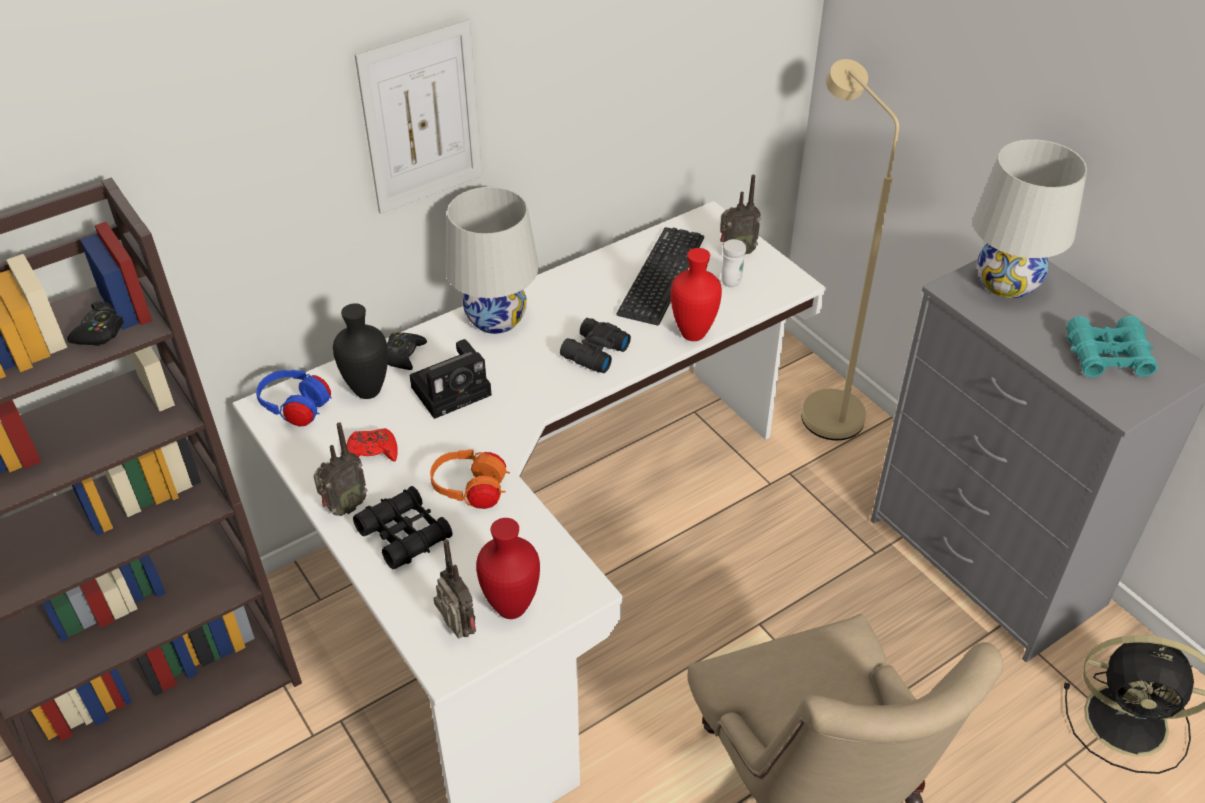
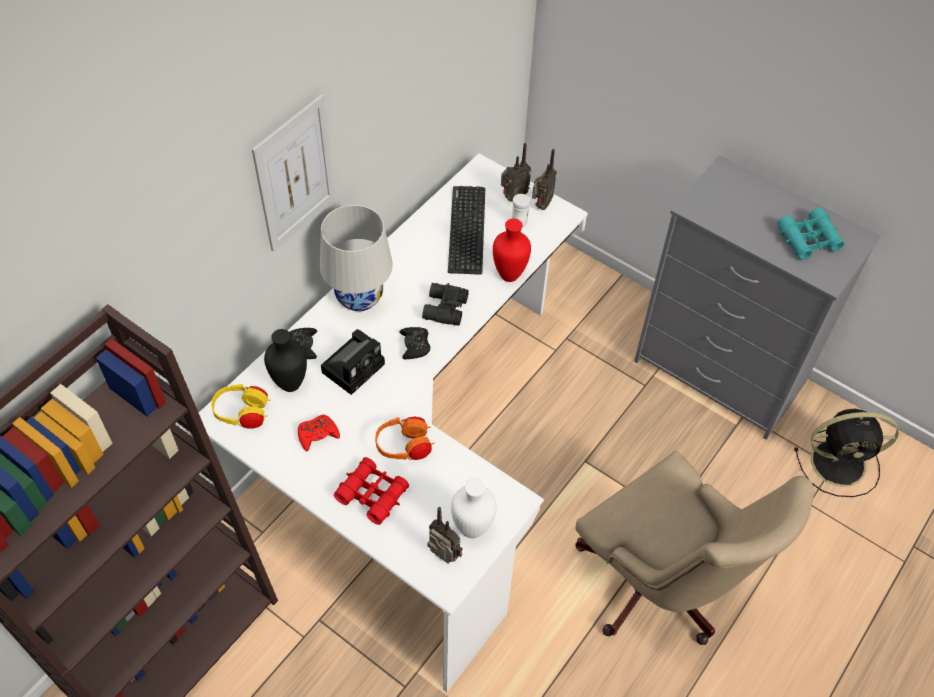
camera: 20 degrees left, 10 degrees up
black game controller [67,301,124,346] -> black game controller moved to [399,327,430,359]
blue headphones [256,370,332,427] -> yellow headphones [211,384,271,429]
radio [314,422,367,516] -> radio moved to [532,149,557,210]
black binoculars [353,486,453,569] -> red binoculars [334,457,409,525]
red vase [476,518,540,619] -> white vase [451,478,497,538]
beige floor lamp [801,59,899,440] -> none
white table lamp [973,139,1087,298] -> none

